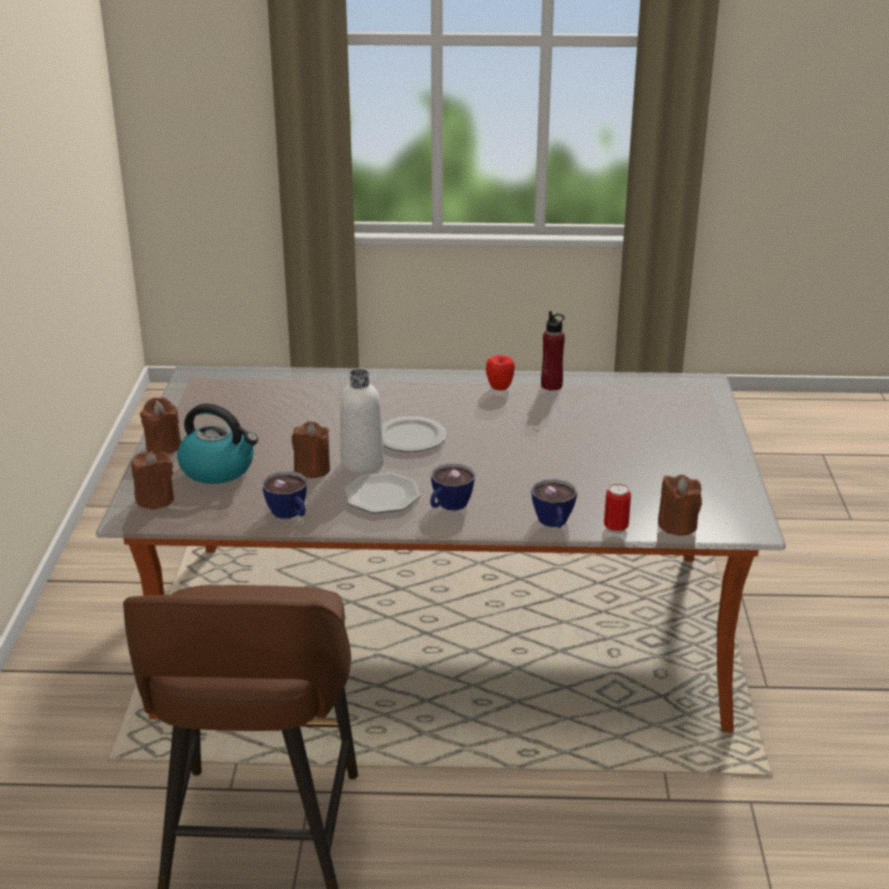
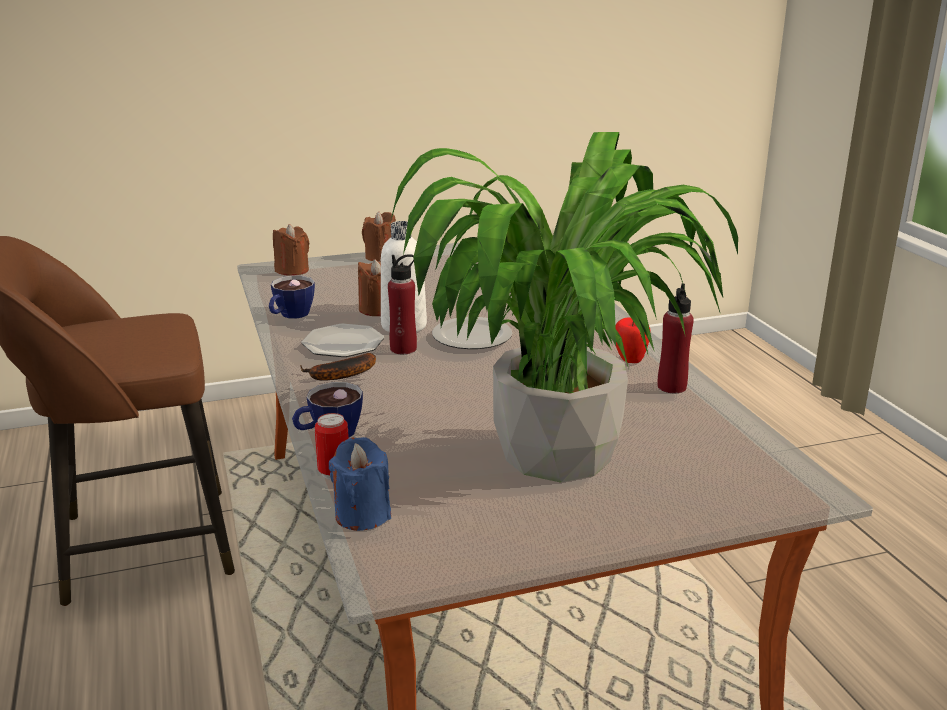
camera: 70 degrees right, 5 degrees down
kettle [177,403,258,484] -> none
cup [430,463,475,511] -> banana [300,353,376,380]
brown candle [658,475,702,536] -> blue candle [329,437,391,531]
none -> red bottle [388,254,417,354]
none -> potted plant [390,132,738,483]

